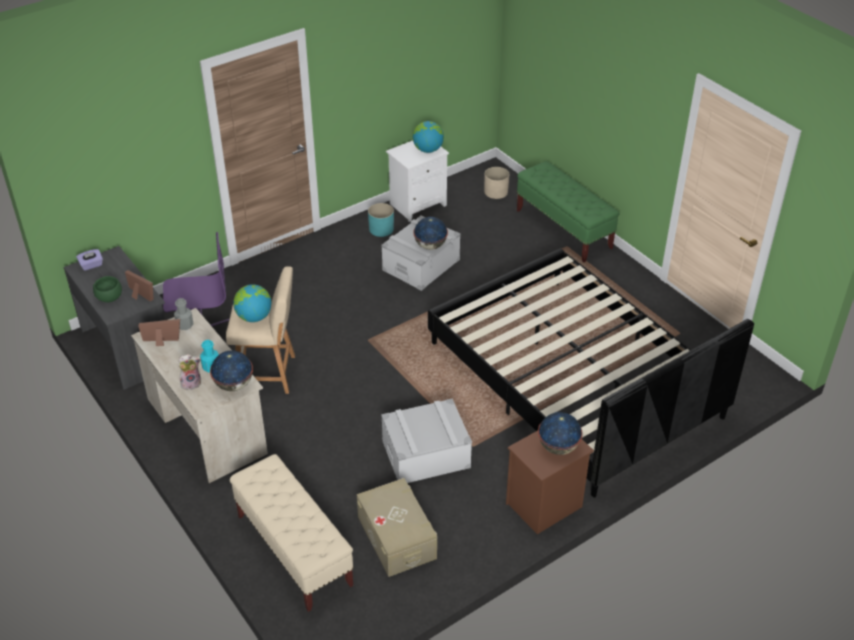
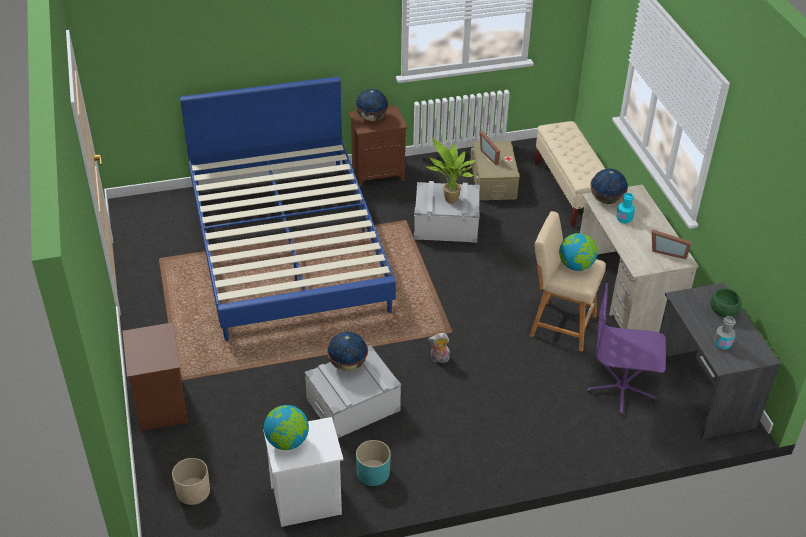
camera: 160 degrees left, 0 degrees up
purple tissue box [76,249,103,271] -> none
picture frame [125,270,154,302] -> picture frame moved to [480,131,500,165]
grey bottle [174,298,194,330] -> grey bottle moved to [714,316,736,350]
plush toy [178,354,201,390] -> plush toy moved to [428,333,450,363]
black bed [428,248,754,497] -> blue bed [180,76,396,341]
green bench [517,161,620,262] -> brown nightstand [122,322,188,431]
none -> potted plant [426,138,476,204]

